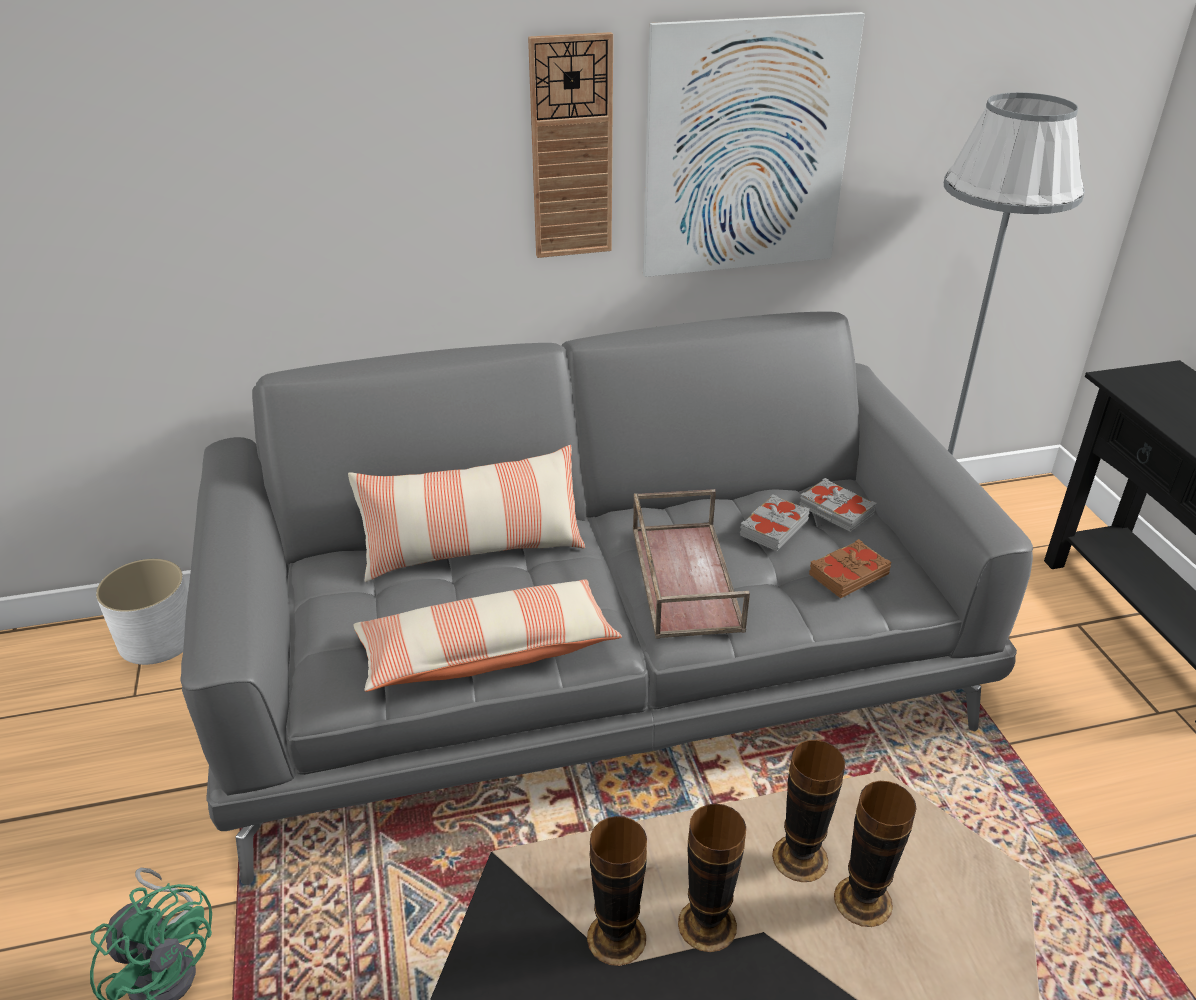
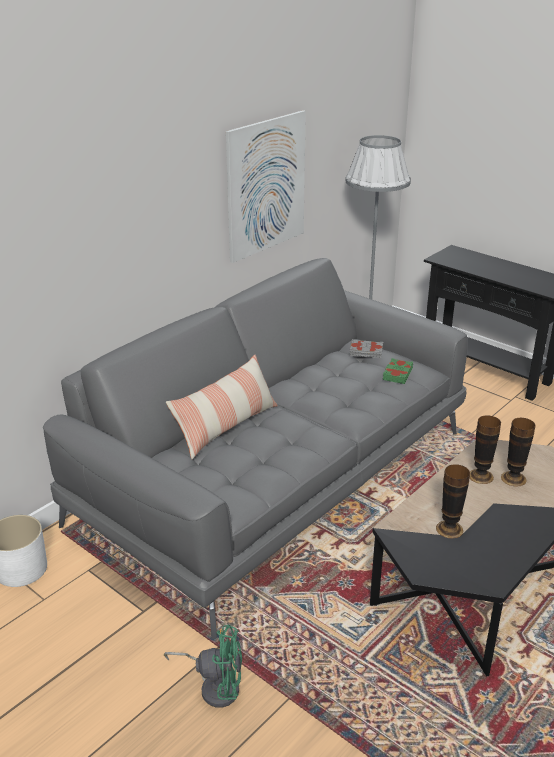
camera: 35 degrees left, 5 degrees down
pillow [353,579,622,692] -> none
wall clock [528,32,613,258] -> none
brown tray [633,489,750,639] -> none
vase [678,803,746,952] -> none
grey book [740,494,809,551] -> none
brown book [809,539,891,598] -> green book [383,358,413,384]

